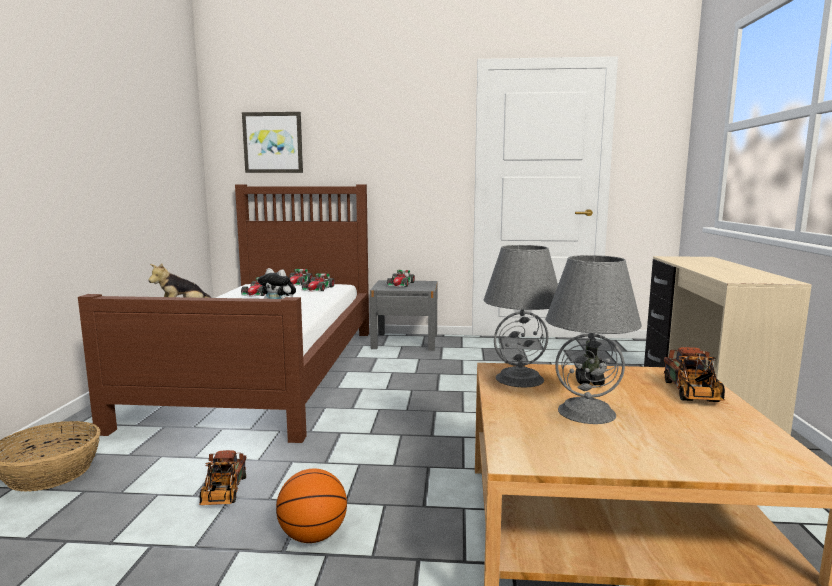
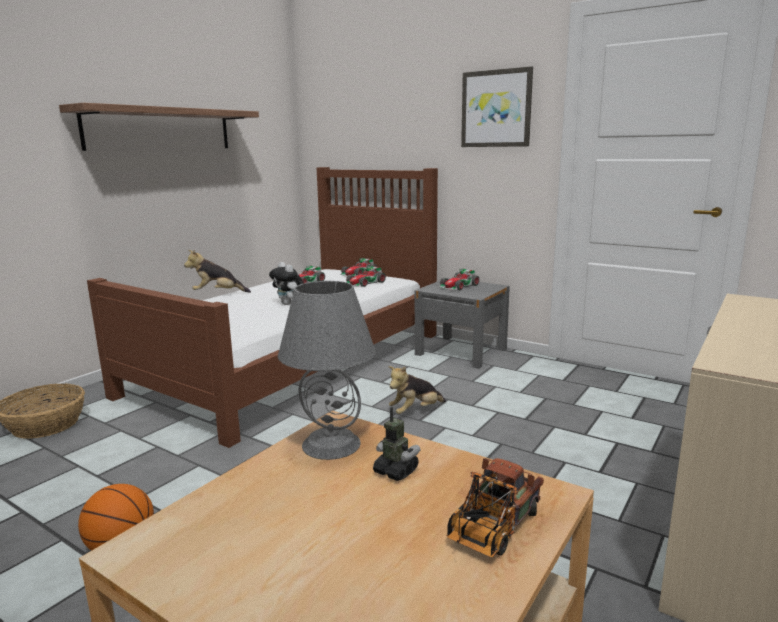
camera: 30 degrees right, 5 degrees up
toy truck [199,450,246,505] -> none
picture [242,112,303,173] -> picture moved to [461,66,533,147]
grey table lamp [545,255,642,424] -> none
none -> shelf [59,103,259,151]
none -> plush toy [388,366,446,414]

